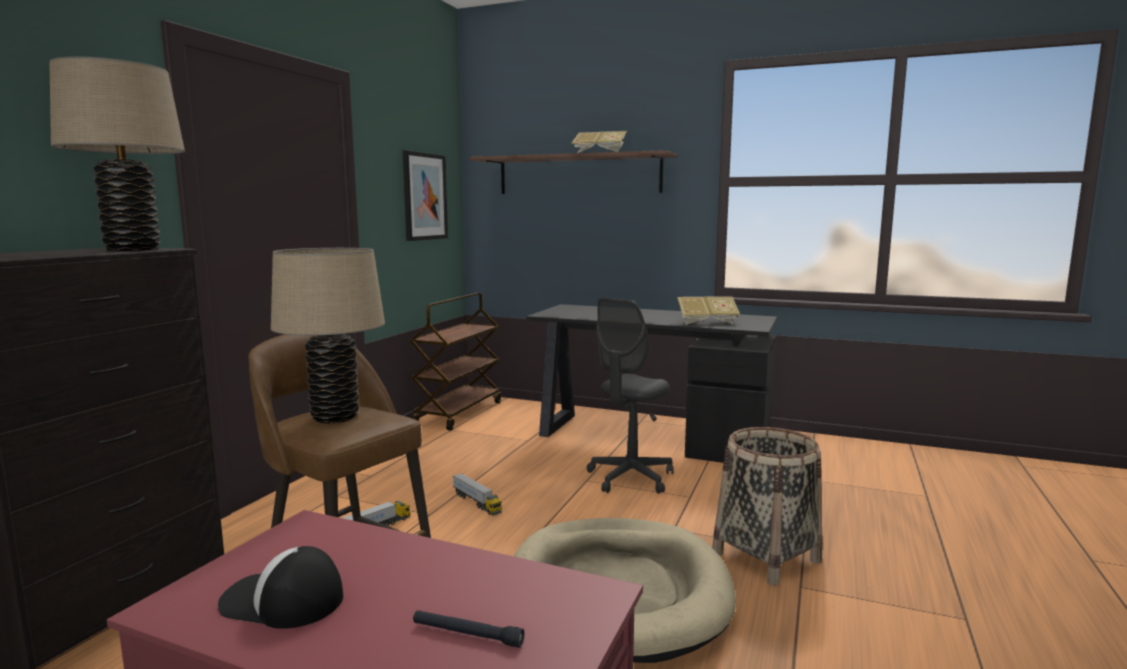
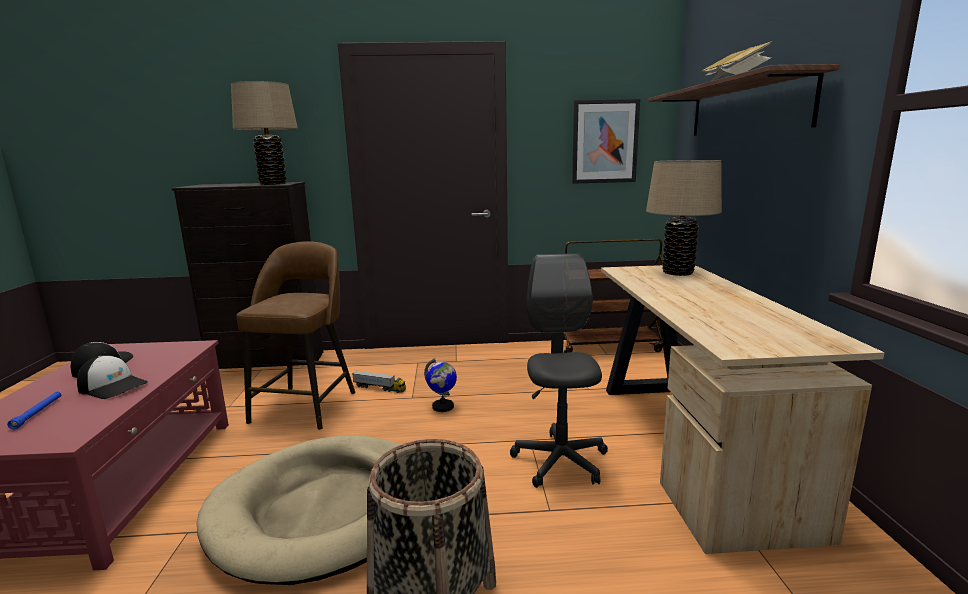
camera: 65 degrees right, 5 degrees up
beige table lamp [271,248,385,423] -> beige table lamp moved to [646,160,722,276]
black flashlight [413,610,524,648] -> blue flashlight [7,392,61,429]
toy truck [452,473,502,515] -> globe [424,358,457,412]
black desk [526,304,777,463] -> beige desk [601,265,884,554]
grey office chair [587,297,674,494] -> grey office chair turned 75 degrees clockwise [510,253,608,488]
book [677,296,740,325] -> none
none -> cap [77,355,148,399]

